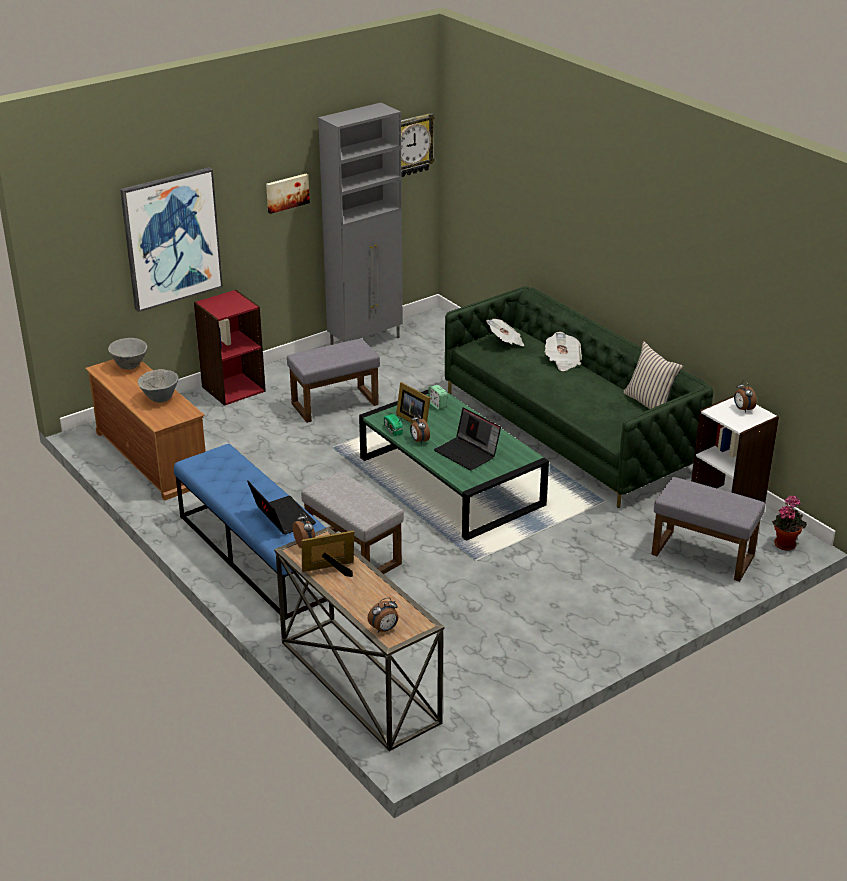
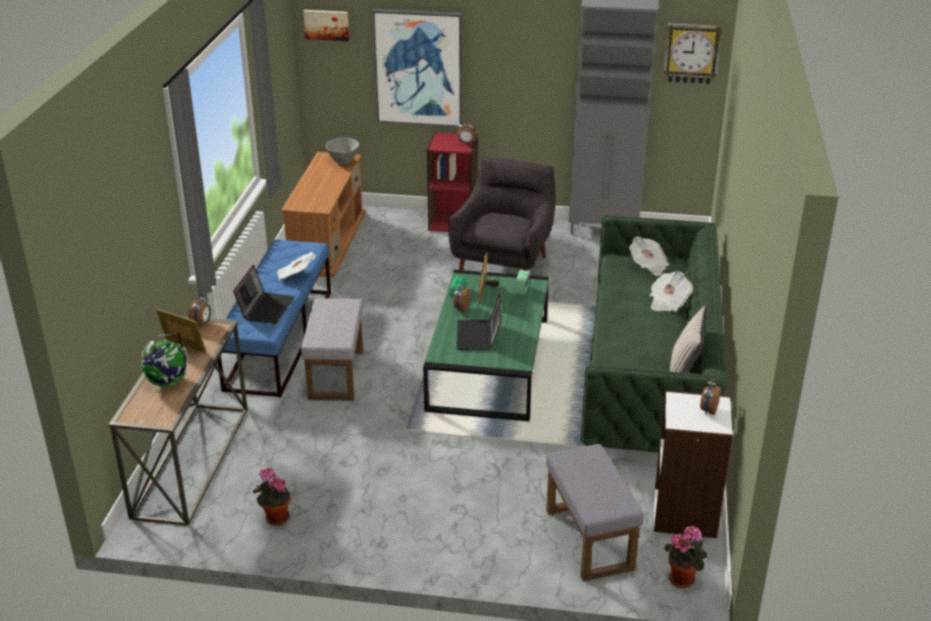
camera: 45 degrees right, 0 degrees up
grey bowl [138,369,179,403] -> none
picture [266,174,310,214] -> picture moved to [303,10,349,41]
grey ottoman [287,339,380,423] -> grey armchair [449,157,556,271]
alarm clock [368,597,398,633] -> alarm clock moved to [458,119,478,144]
none -> globe [141,334,189,387]
none -> potted plant [253,467,291,526]
none -> newspaper [277,252,315,280]

